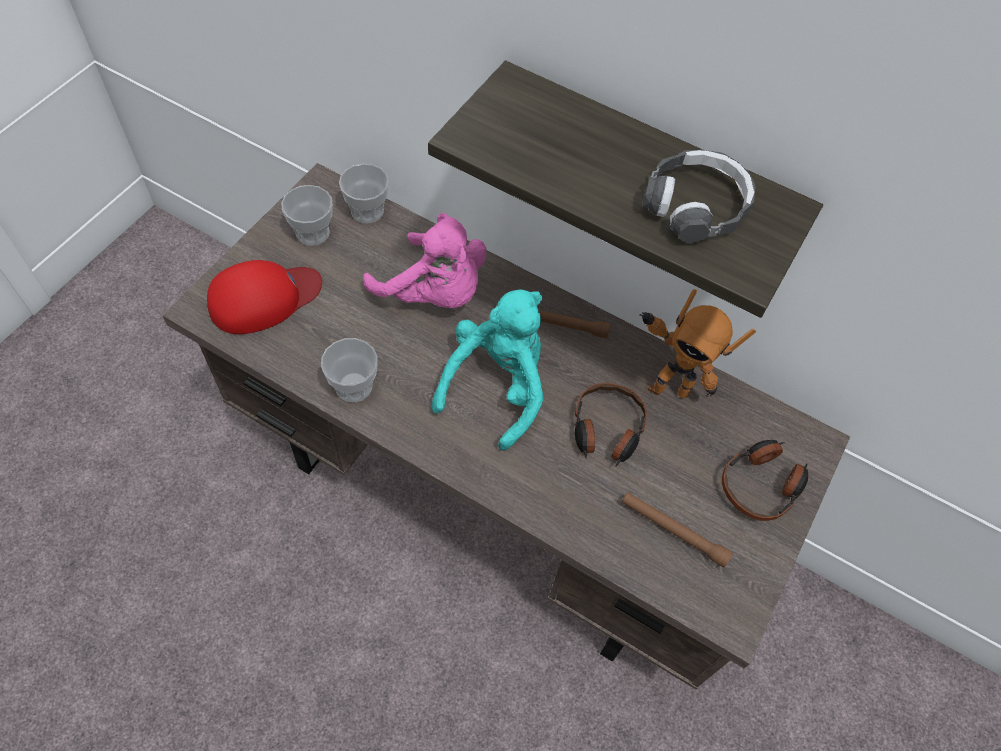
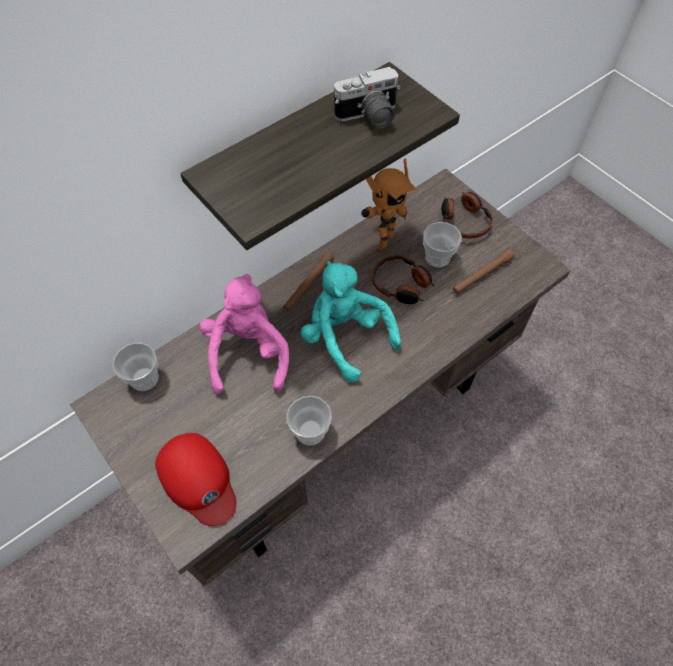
camera: 65 degrees left, 0 degrees up
red cap [207,260,322,334] -> red cap turned 150 degrees clockwise [155,433,237,526]
cup [281,185,333,246] -> cup moved to [423,222,462,268]
pink plush toy [363,213,486,308] -> pink plush toy turned 60 degrees counterclockwise [199,274,289,394]
headphones [642,149,756,244] -> camera [334,67,400,128]

